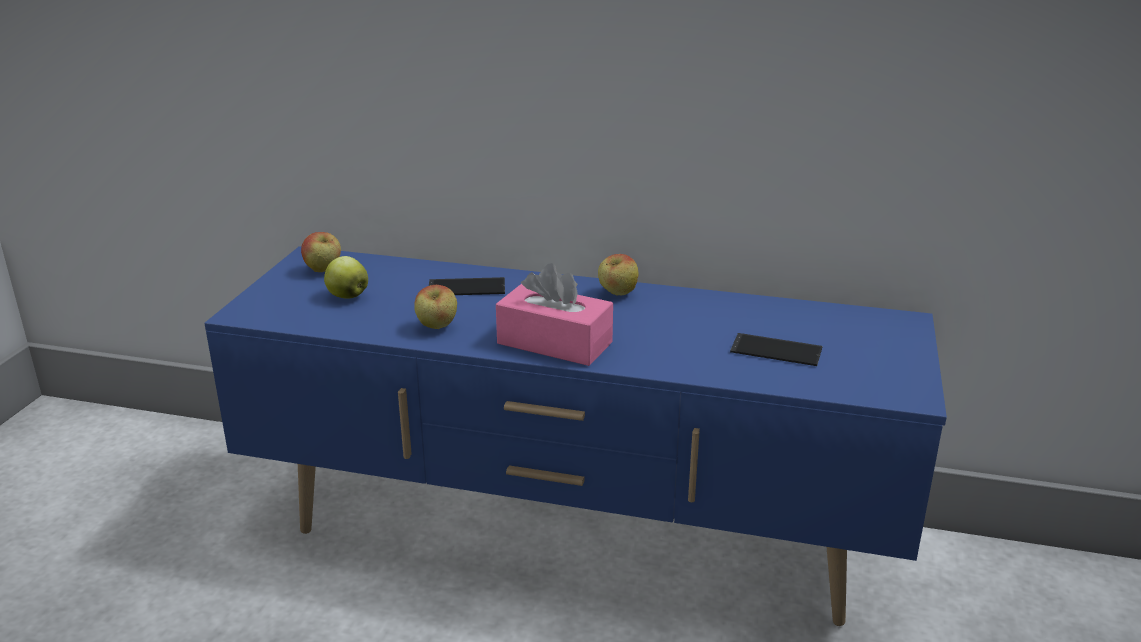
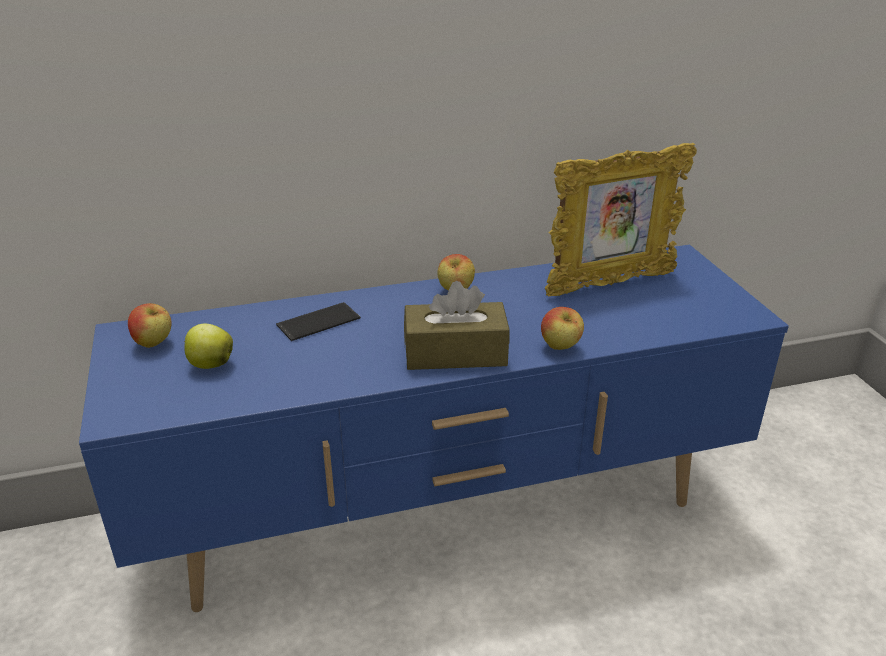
camera: 30 degrees left, 5 degrees up
apple [414,285,457,329] -> apple moved to [541,307,584,350]
pink tissue box [496,263,613,366] -> brown tissue box [404,281,510,370]
phone [730,333,822,366] -> none
none -> picture frame [545,143,697,296]

